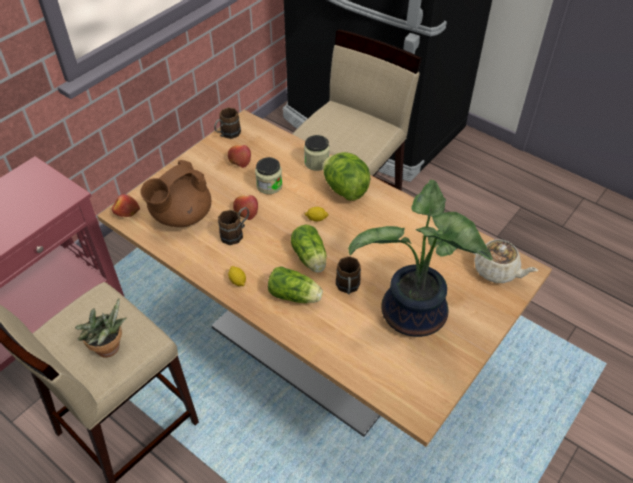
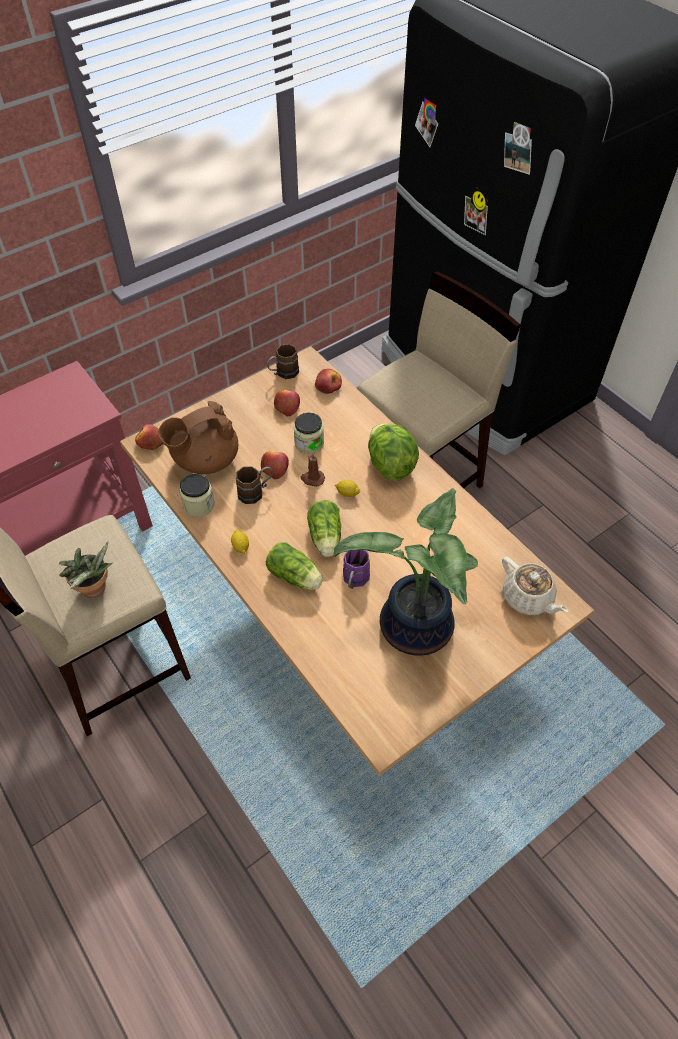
camera: 15 degrees right, 5 degrees up
jar [304,135,330,171] -> jar moved to [180,474,215,517]
brown mug [336,256,361,294] -> purple mug [343,550,370,589]
none -> brown candle [301,452,325,487]
none -> apple [315,369,342,394]

